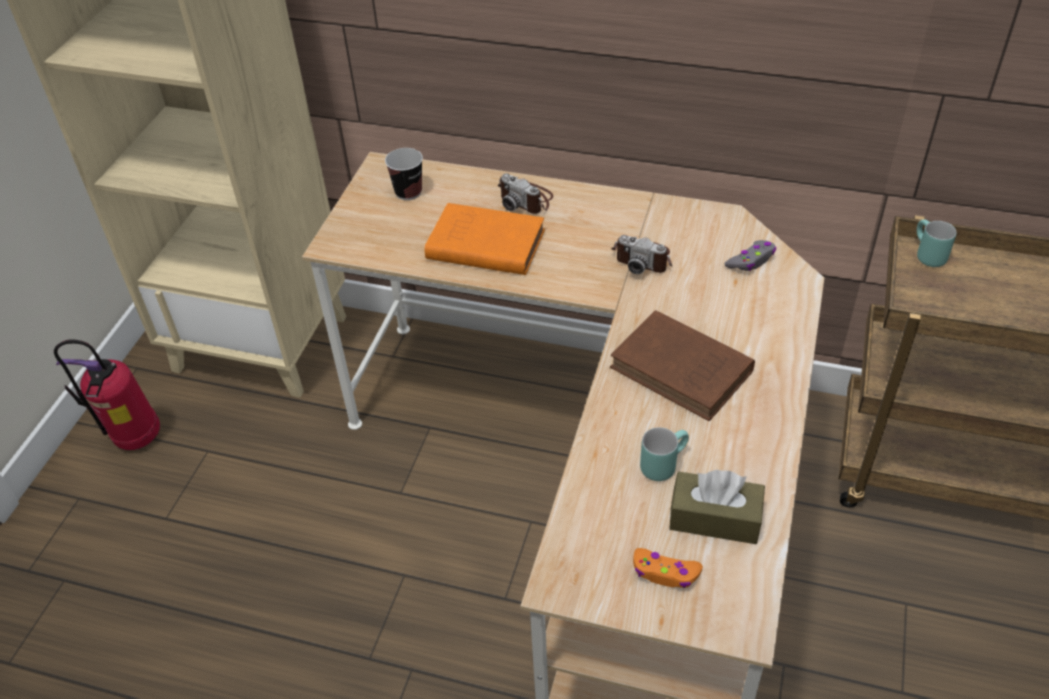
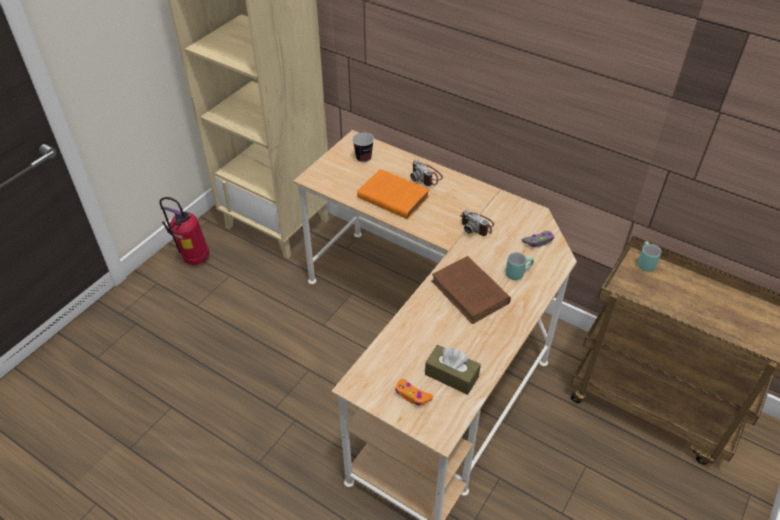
camera: 15 degrees right, 0 degrees up
turquoise mug [640,427,689,481] -> turquoise mug moved to [506,252,534,280]

